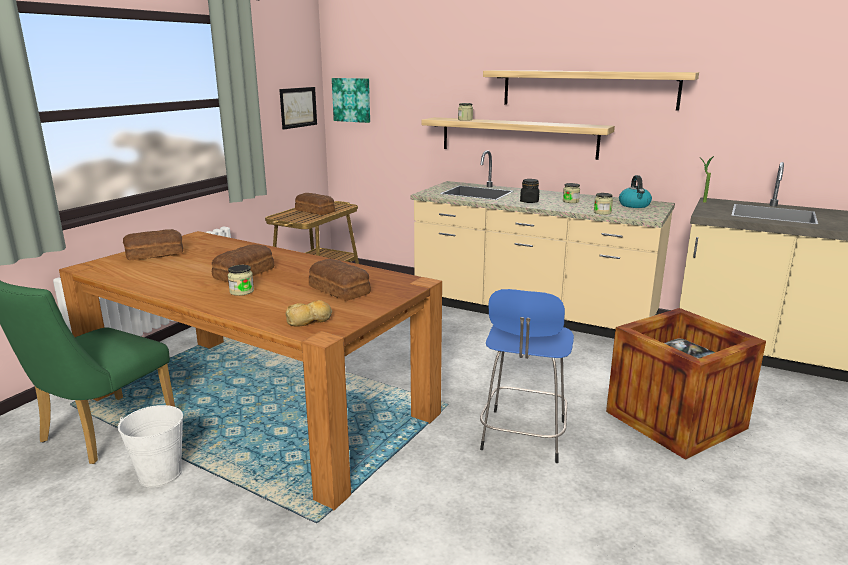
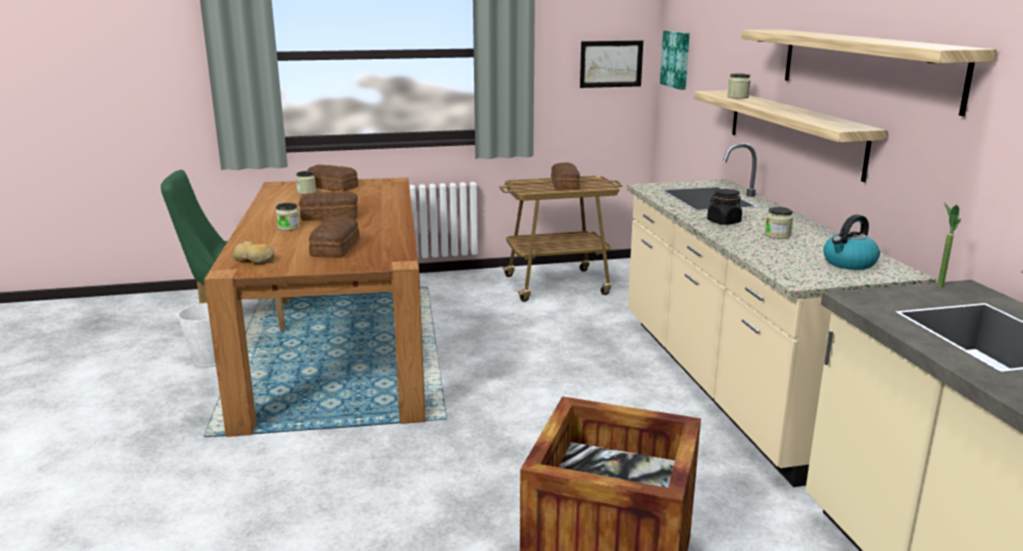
camera: 50 degrees right, 0 degrees up
blue stool [480,289,574,463] -> none
jar [594,193,613,215] -> jar moved to [296,171,316,194]

